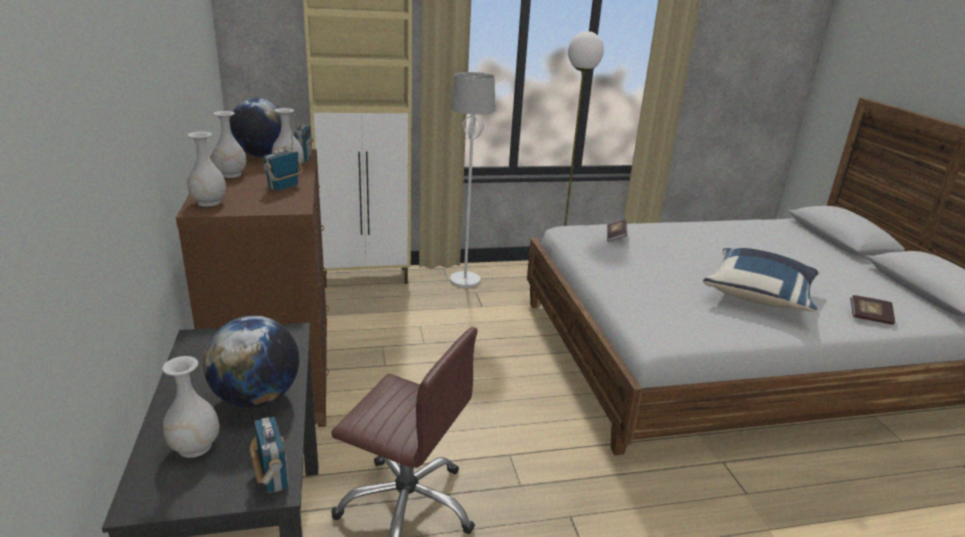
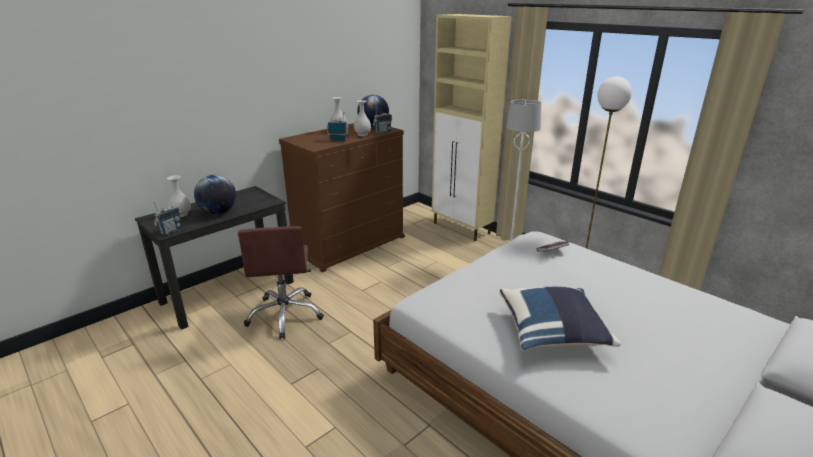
camera: 60 degrees right, 0 degrees up
white vase [187,132,226,207] -> none
book [850,295,895,325] -> none

